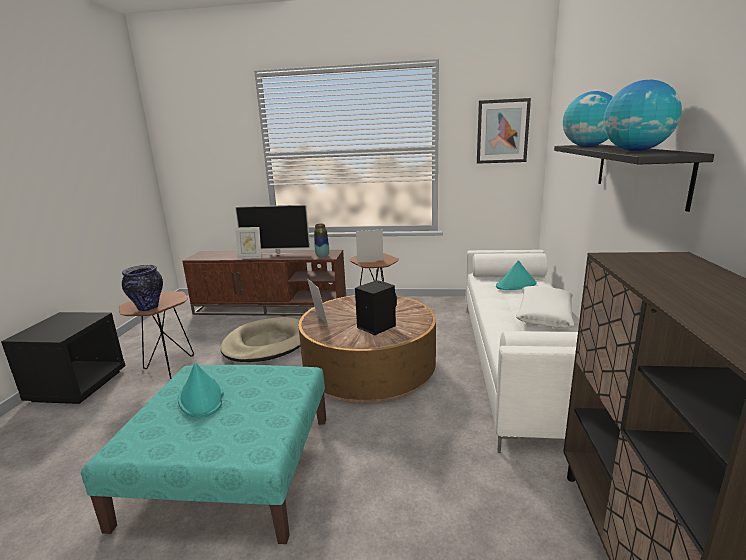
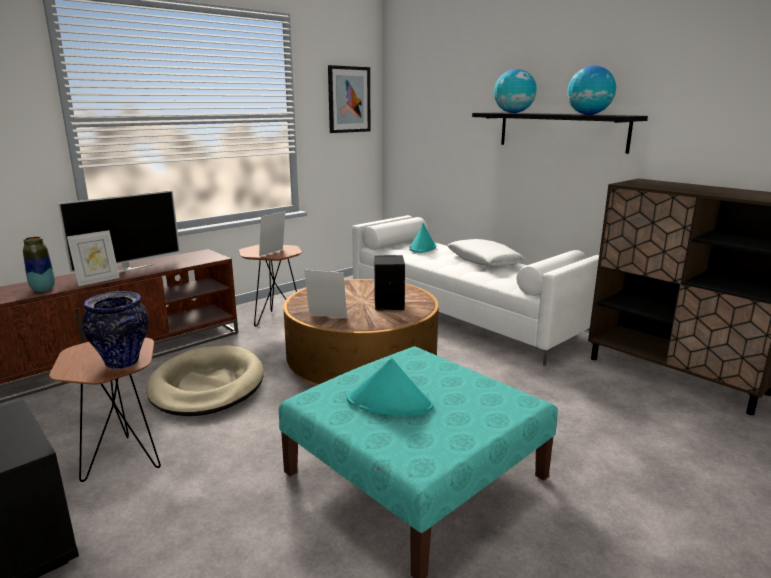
camera: 50 degrees left, 0 degrees up
vase [314,224,329,258] -> vase moved to [23,237,55,292]

